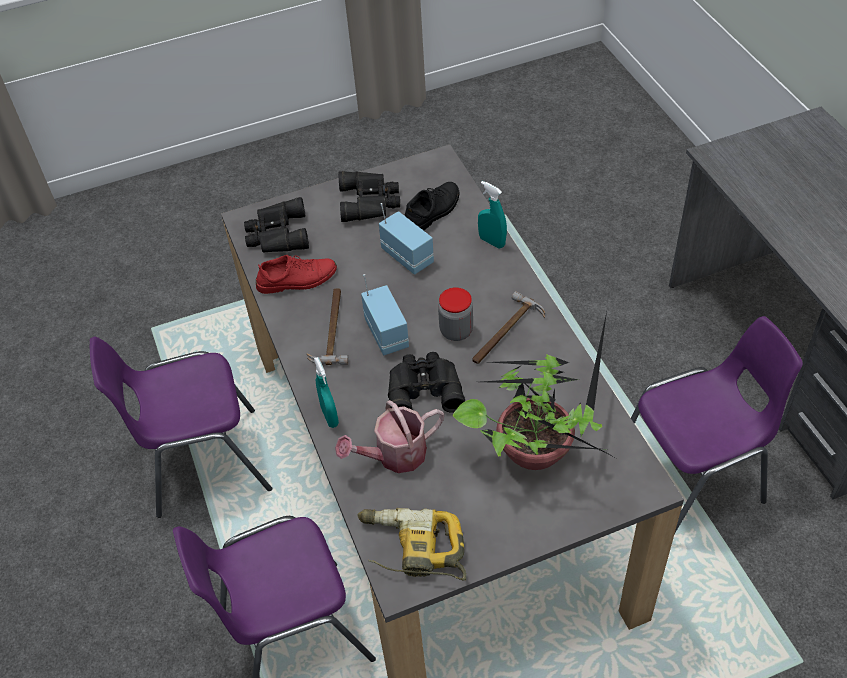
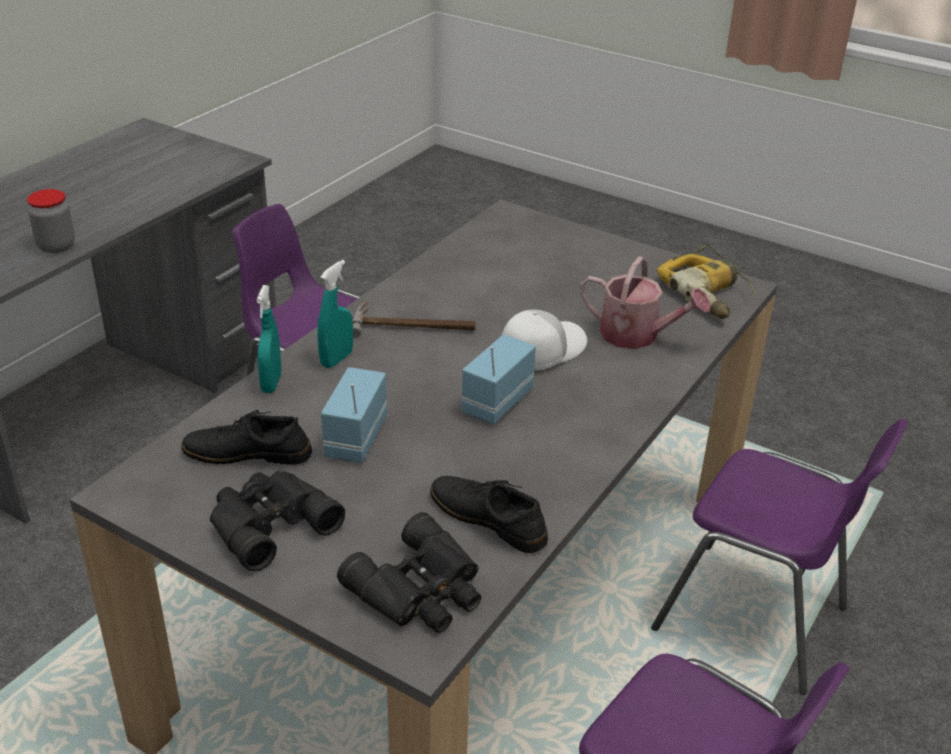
camera: 130 degrees left, 15 degrees down
red shoe [256,255,337,294] -> black shoe [430,476,548,553]
hammer [307,288,349,365] -> none
turquoise spray bottle [314,357,339,428] -> turquoise spray bottle moved to [317,260,353,368]
black binoculars [388,352,465,413] -> white cap [501,309,587,371]
jar [438,287,473,341] -> jar moved to [27,189,75,253]
potted plant [452,312,618,470] -> none

